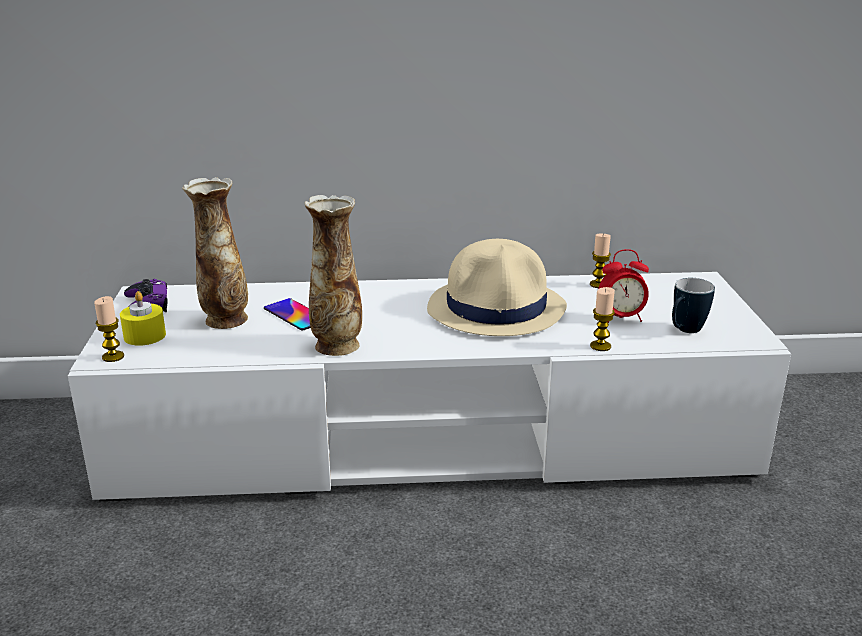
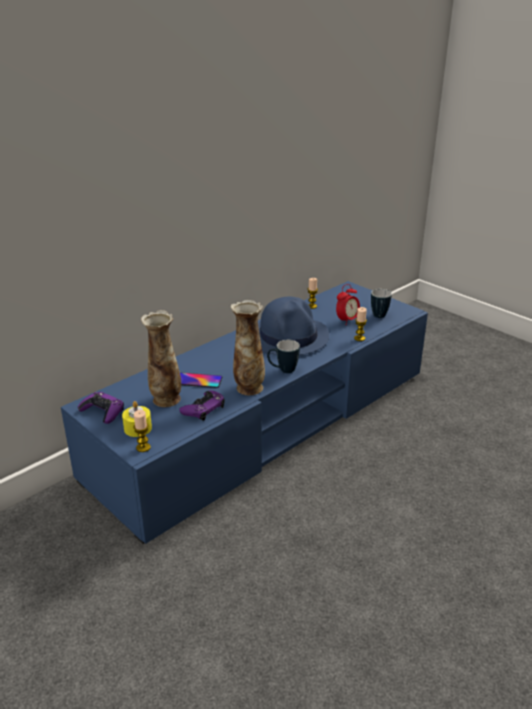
camera: 40 degrees left, 5 degrees up
white tv stand [68,272,791,501] -> blue tv stand [61,281,428,544]
beige hat [427,239,567,336] -> blue hat [258,297,329,355]
none -> purple game controller [179,391,225,421]
none -> mug [267,340,300,373]

